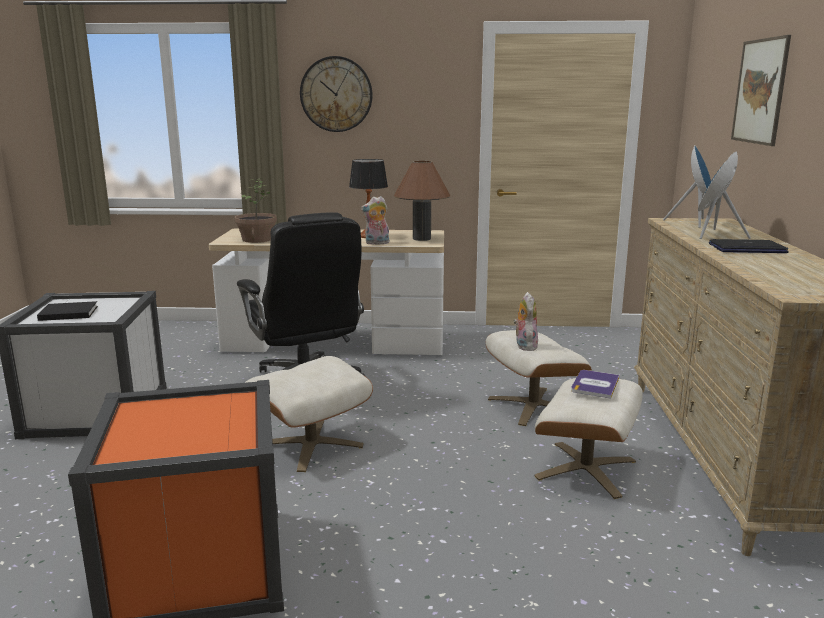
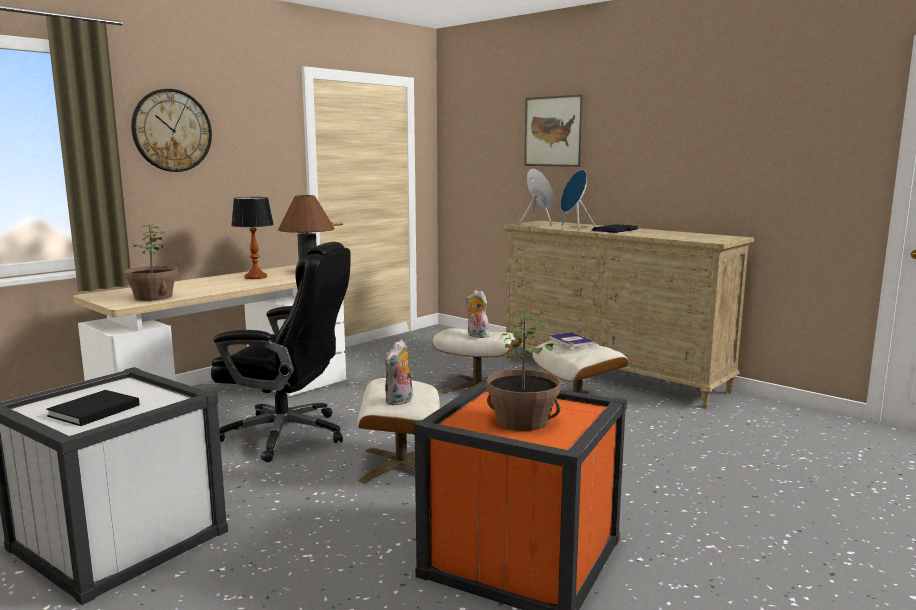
camera: 50 degrees left, 5 degrees down
plush toy [361,196,390,245] -> plush toy moved to [385,340,413,405]
none -> potted plant [486,312,561,431]

